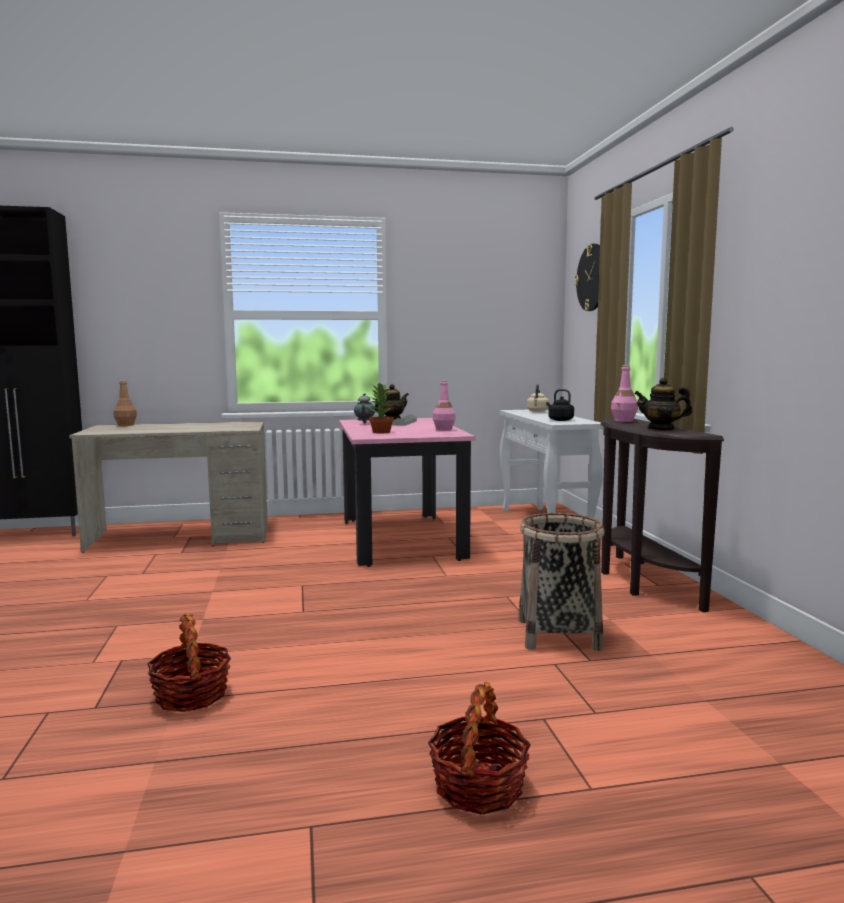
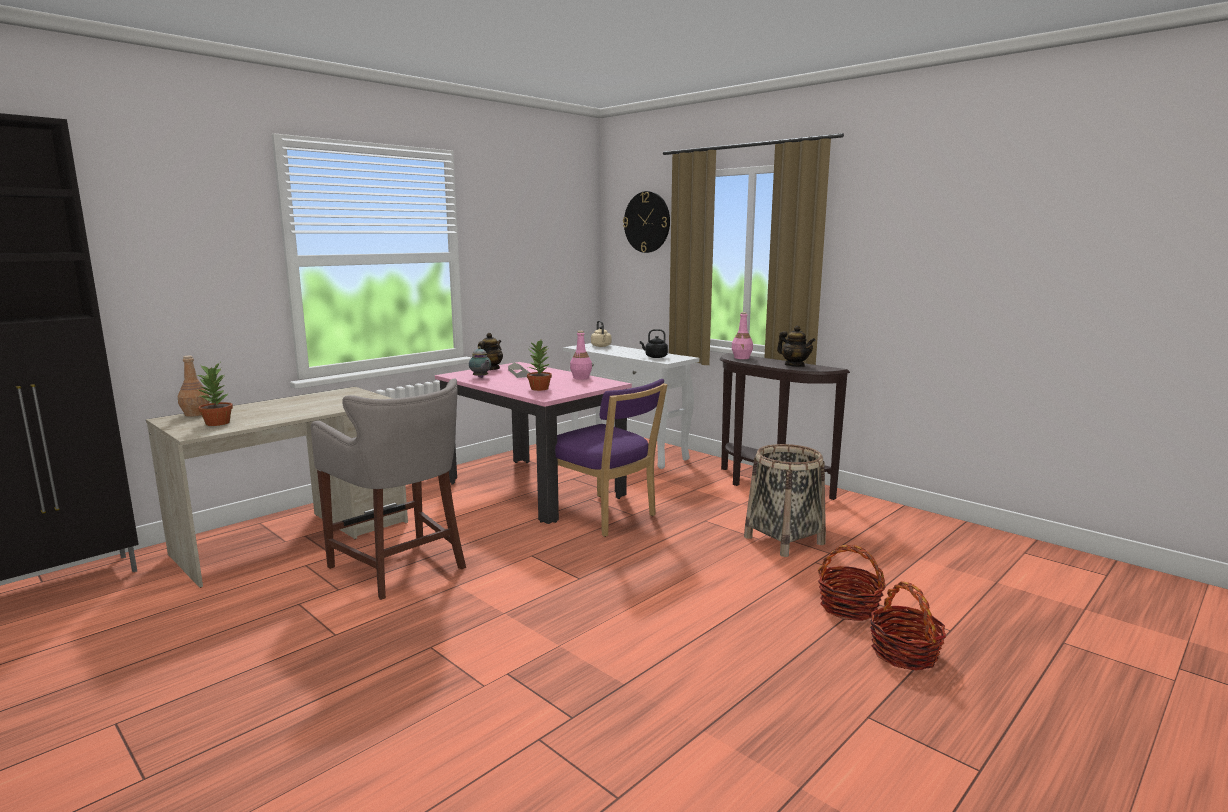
camera: 35 degrees left, 5 degrees up
basket [147,613,231,712] -> basket moved to [818,545,886,621]
teapot [634,378,693,431] -> teapot turned 105 degrees counterclockwise [777,326,815,367]
none -> potted plant [196,363,233,426]
none -> grey stool [311,379,466,600]
none -> purple chair [555,379,667,537]

